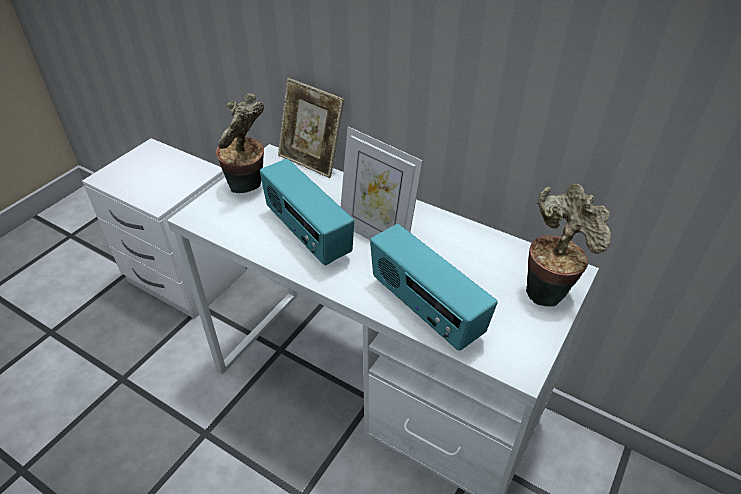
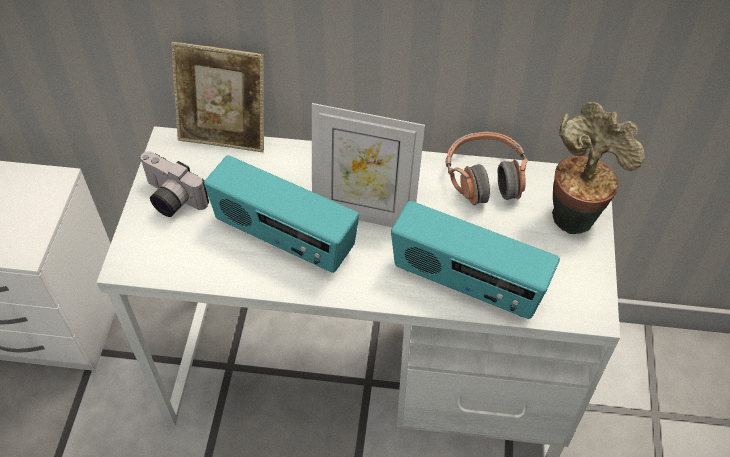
camera: 25 degrees left, 10 degrees up
potted plant [216,93,264,193] -> camera [140,151,209,217]
none -> headphones [446,132,528,205]

